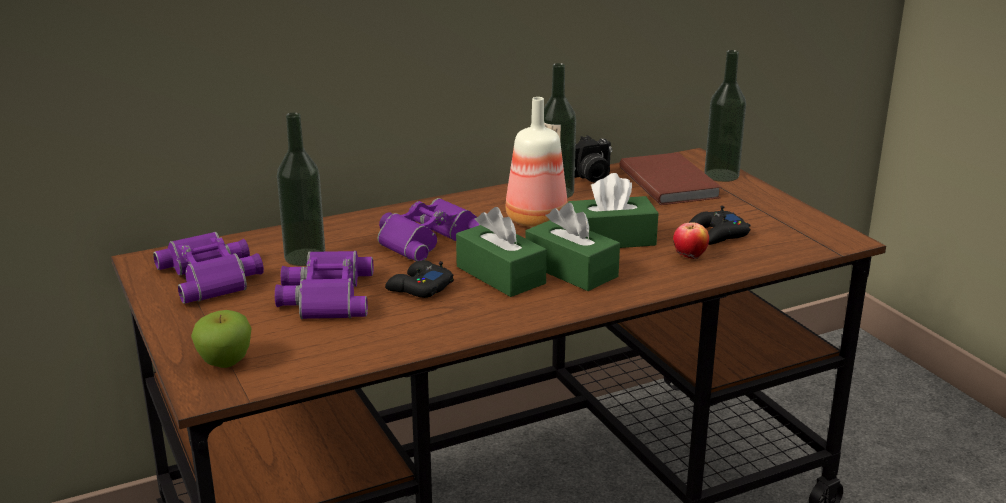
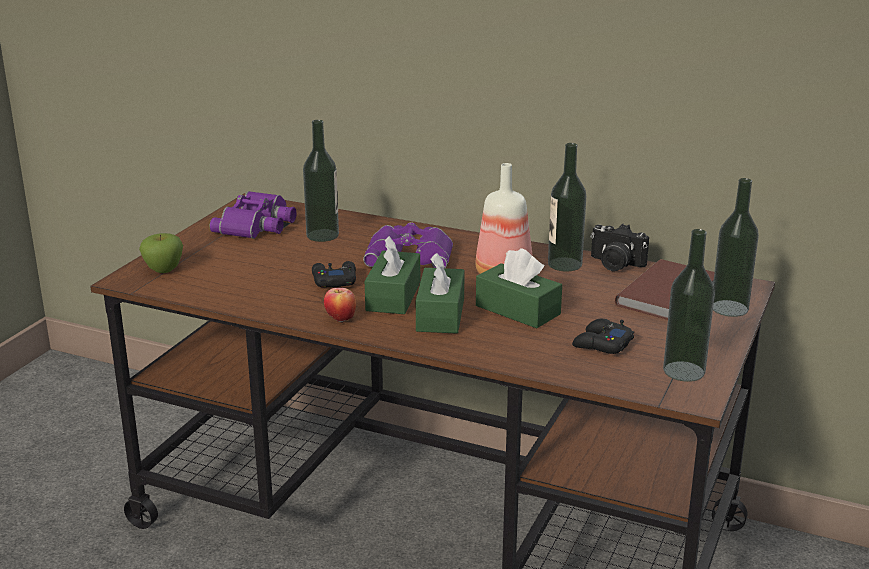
camera: 50 degrees right, 0 degrees up
purple binoculars [275,251,373,319] -> none
apple [673,223,709,260] -> apple moved to [324,288,356,323]
none -> bottle [663,229,715,382]

